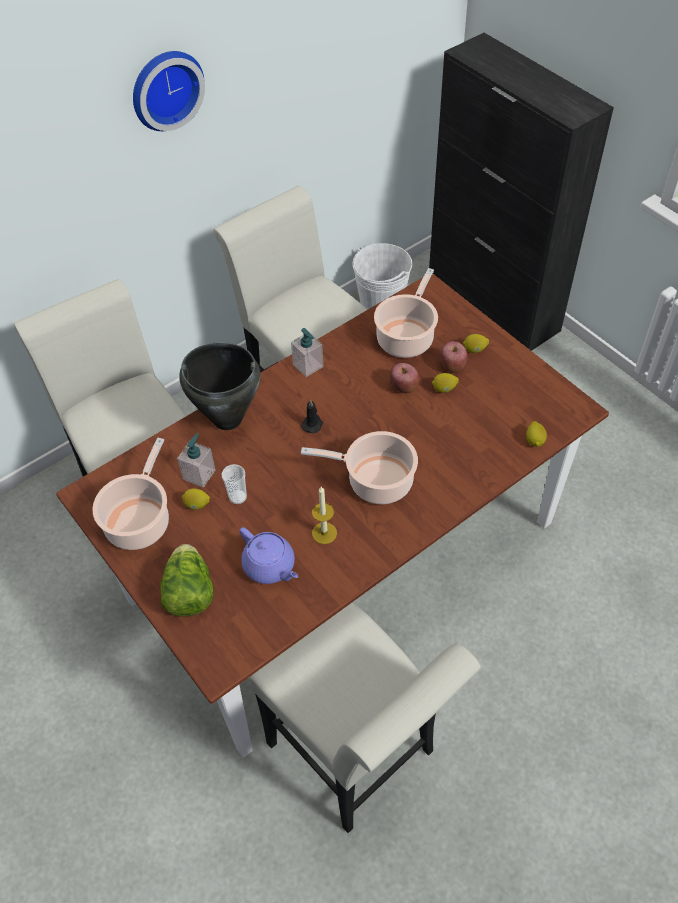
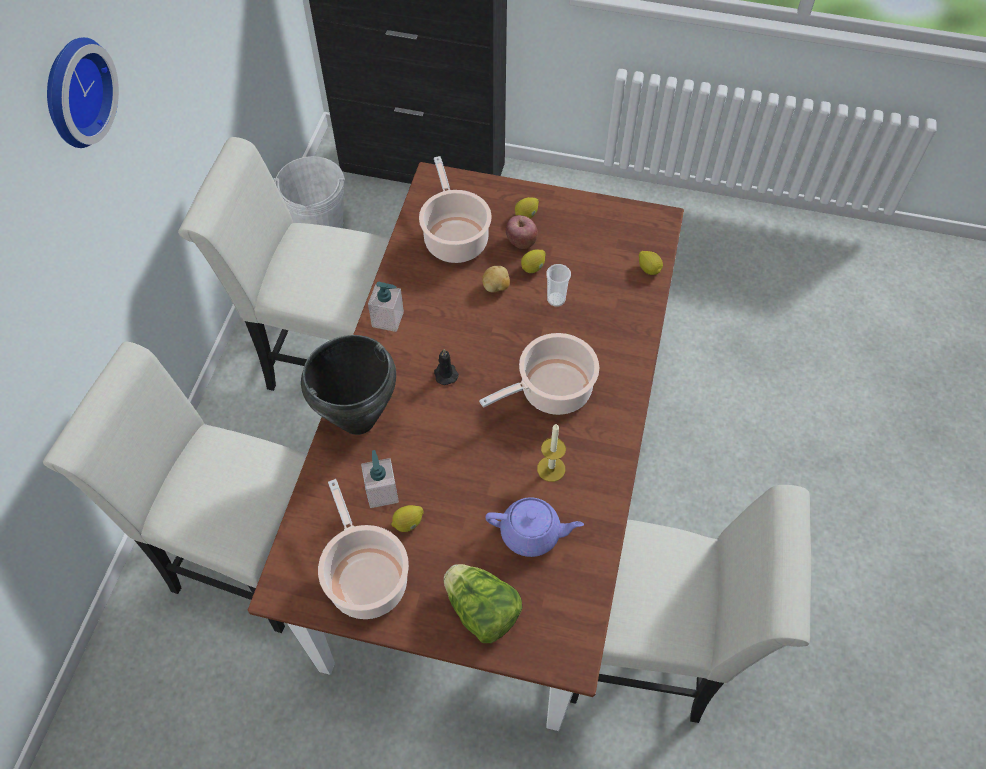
camera: 40 degrees left, 5 degrees up
cup [222,464,247,504] -> cup moved to [546,264,571,307]
apple [390,363,419,393] -> potato [482,266,510,292]

